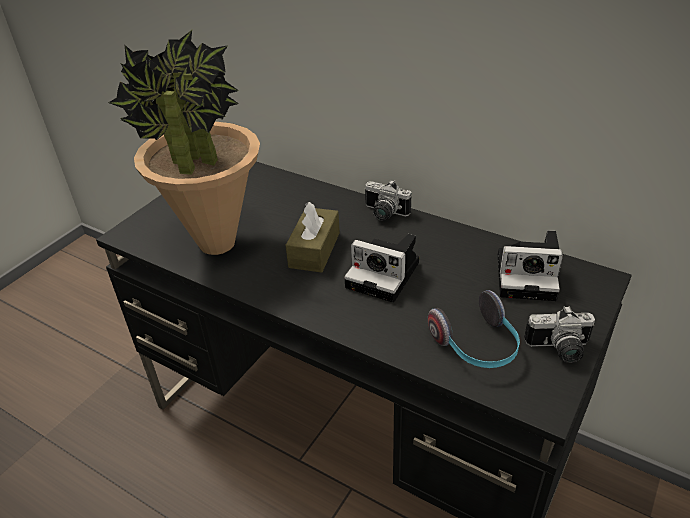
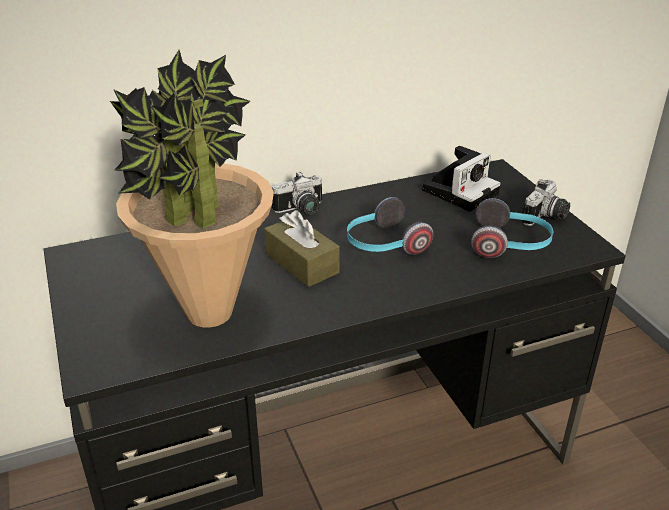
camera: 55 degrees left, 5 degrees down
camera [344,234,419,303] -> headphones [347,197,433,255]

